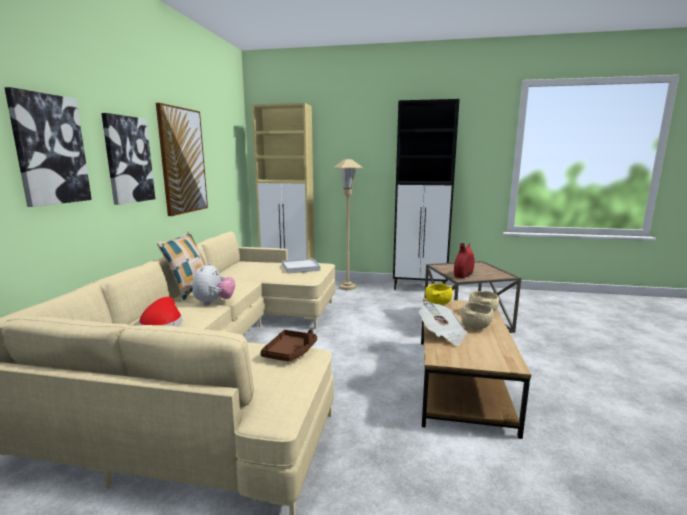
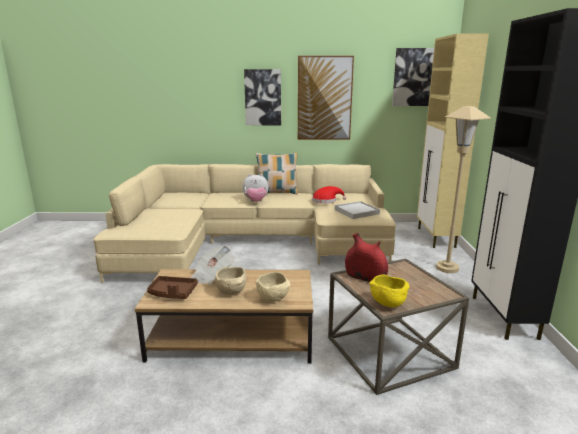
camera: 80 degrees right, 5 degrees up
picture [4,87,92,207] -> picture moved to [392,48,434,106]
red hat [138,297,182,326] -> red hat moved to [312,186,346,204]
brown tray [260,330,317,361] -> brown tray moved to [147,276,198,299]
yellow bowl [425,283,453,305] -> yellow bowl moved to [369,275,409,307]

